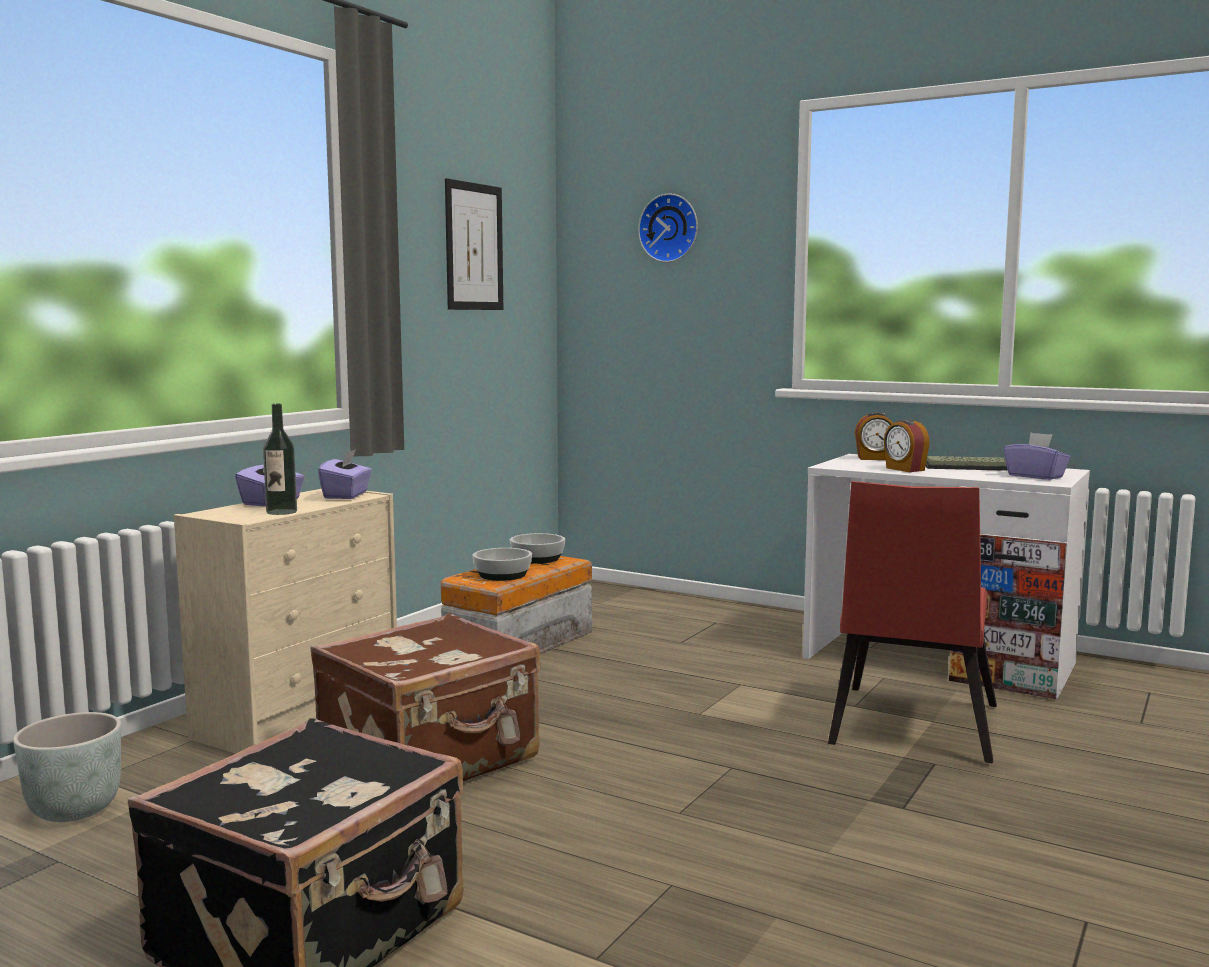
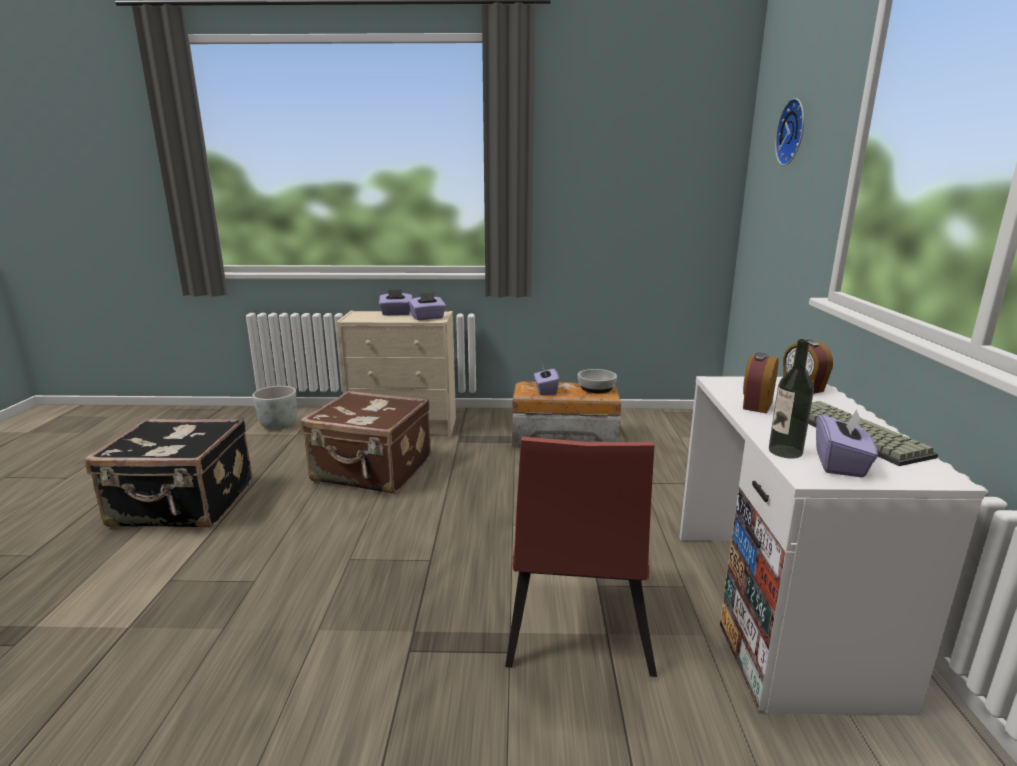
camera: 60 degrees right, 10 degrees up
bottle [263,404,297,515] -> bottle moved to [769,339,814,459]
picture [445,178,503,310] -> none
bowl [473,548,532,581] -> purple tissue box [534,364,559,395]
red chair [828,481,997,763] -> red chair turned 75 degrees counterclockwise [505,437,657,677]

